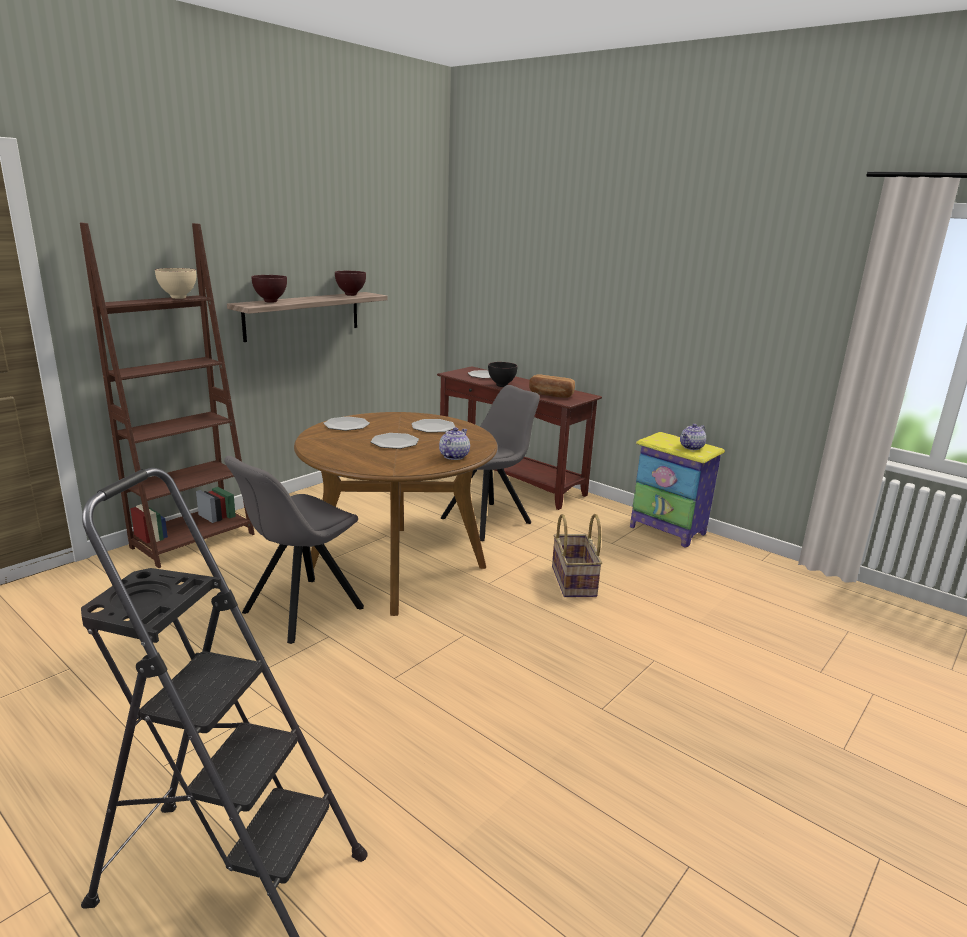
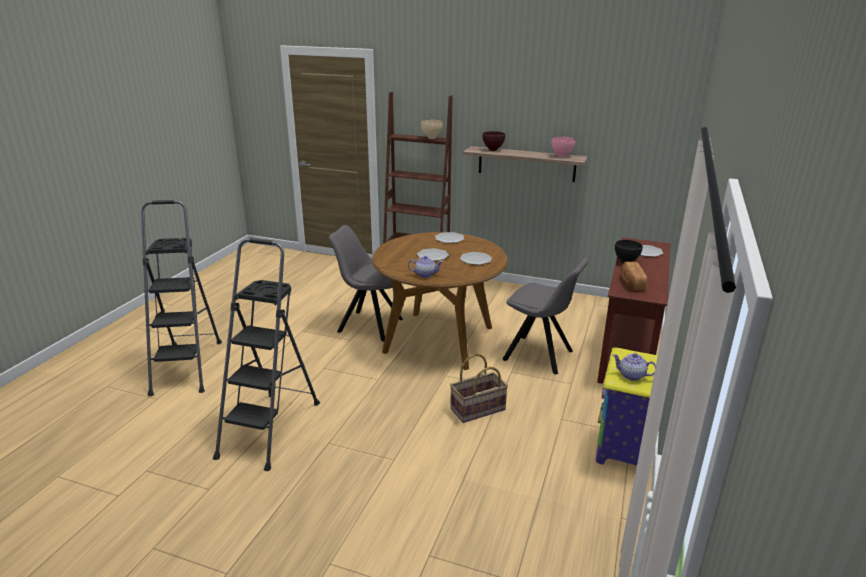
camera: 70 degrees right, 5 degrees up
brown bowl [335,271,366,296] -> pink bowl [551,137,576,157]
none -> step ladder [213,238,320,471]

